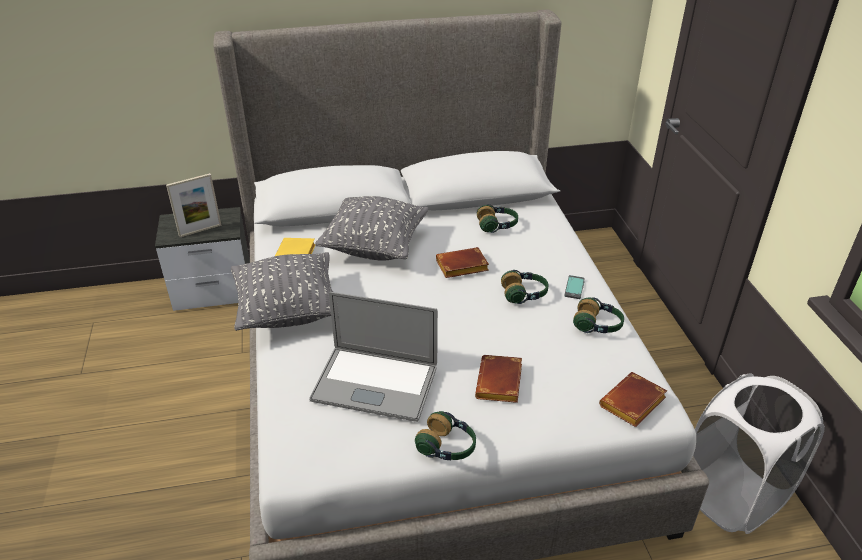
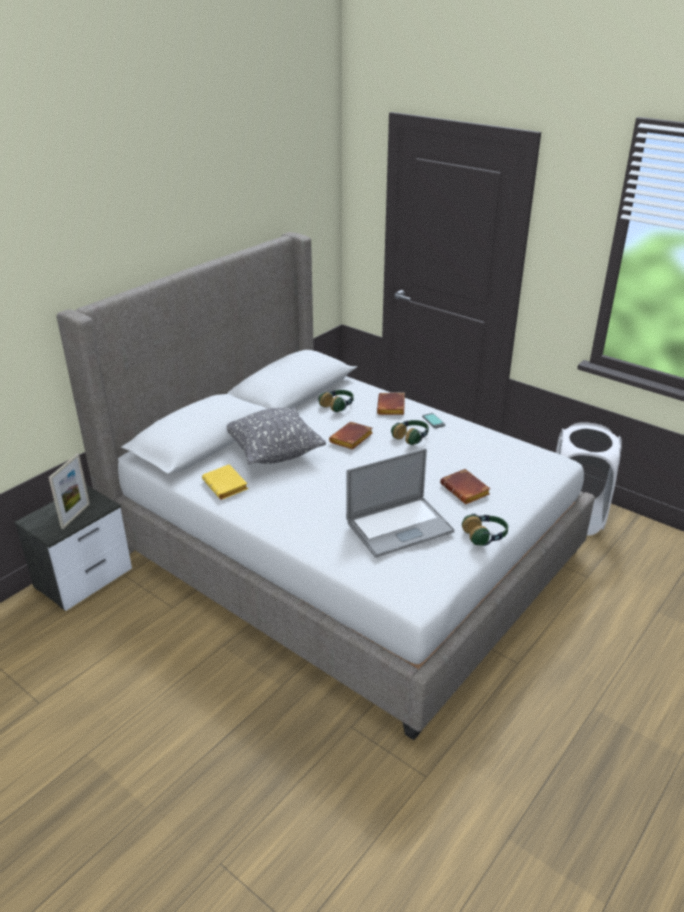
camera: 40 degrees left, 5 degrees down
grey pillow [231,252,333,331] -> none
headphones [573,297,624,333] -> none
brown book [599,372,667,427] -> brown book moved to [377,393,405,415]

